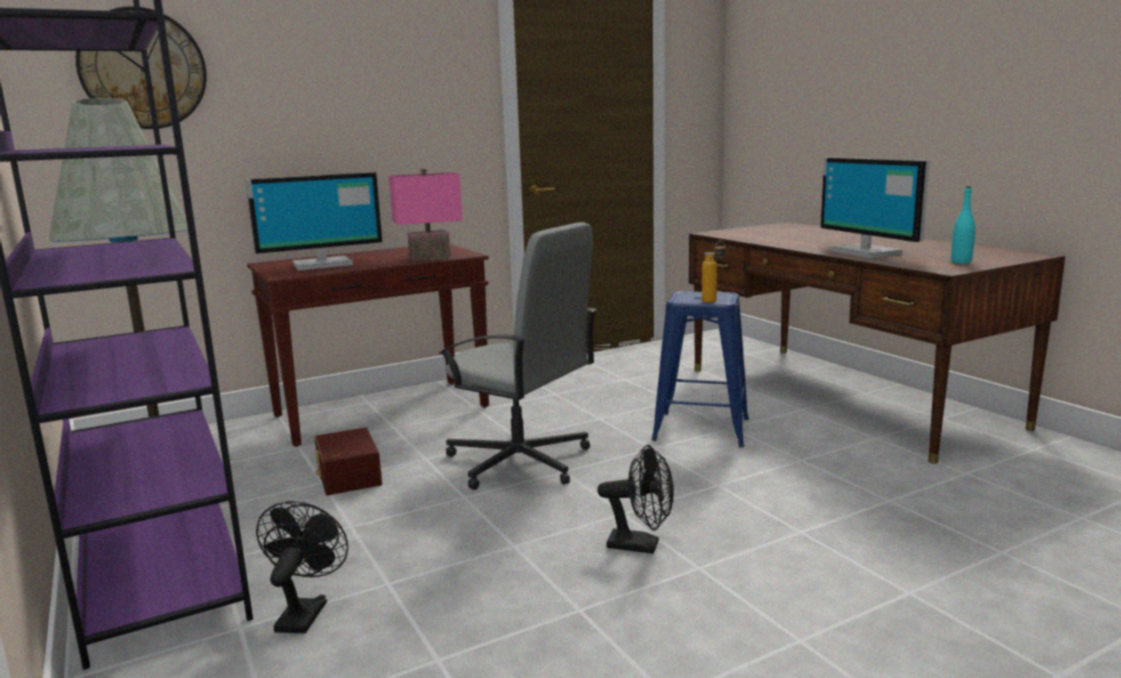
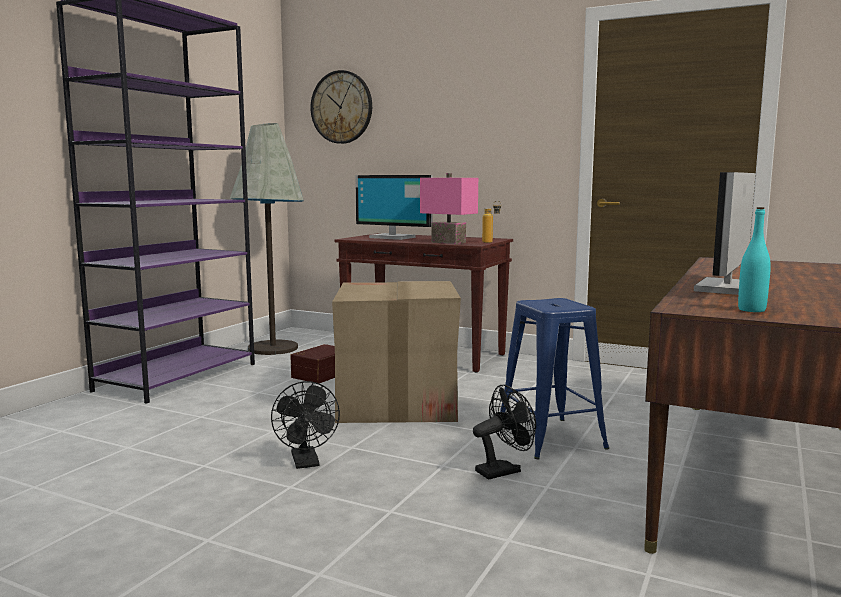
camera: 55 degrees right, 5 degrees down
black fan [256,501,348,633] -> black fan moved to [473,385,536,480]
grey office chair [438,222,597,490] -> cardboard box [332,281,461,423]
bottle [702,241,726,303] -> bottle moved to [482,201,502,243]

